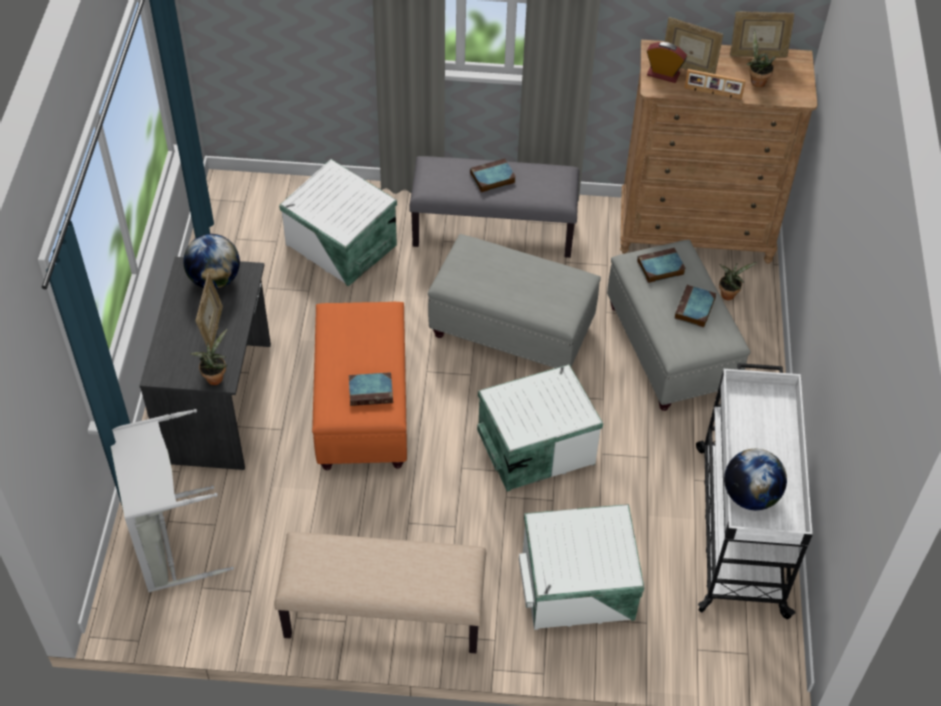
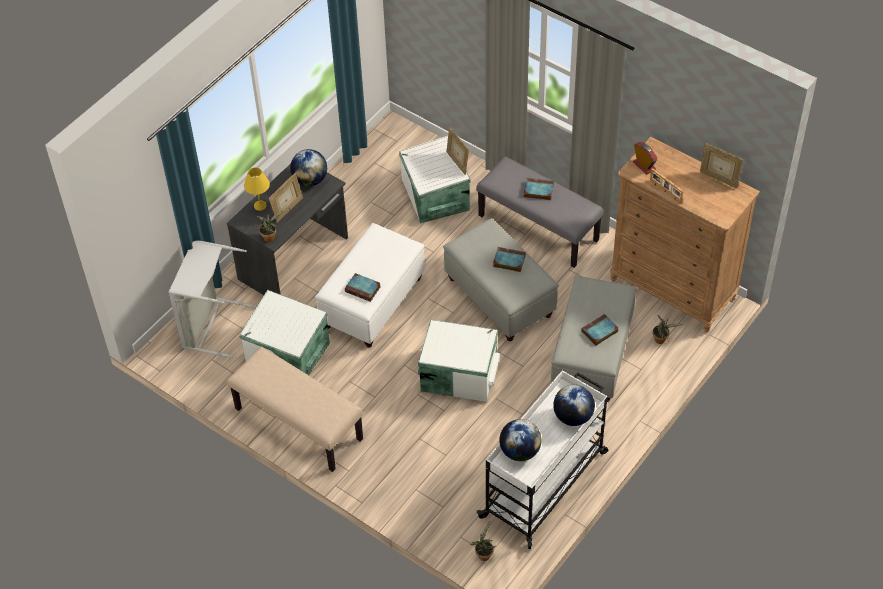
camera: 35 degrees right, 0 degrees up
orange ottoman [312,302,407,470] -> white ottoman [315,223,425,347]
white storage box [519,504,644,630] -> white storage box moved to [239,290,330,375]
book [637,248,686,283] -> book moved to [493,247,526,272]
picture frame [665,17,723,74] -> picture frame moved to [446,127,469,175]
potted plant [746,30,776,87] -> potted plant moved to [471,521,496,561]
none -> yellow table lamp [244,167,270,211]
none -> globe [553,384,595,426]

